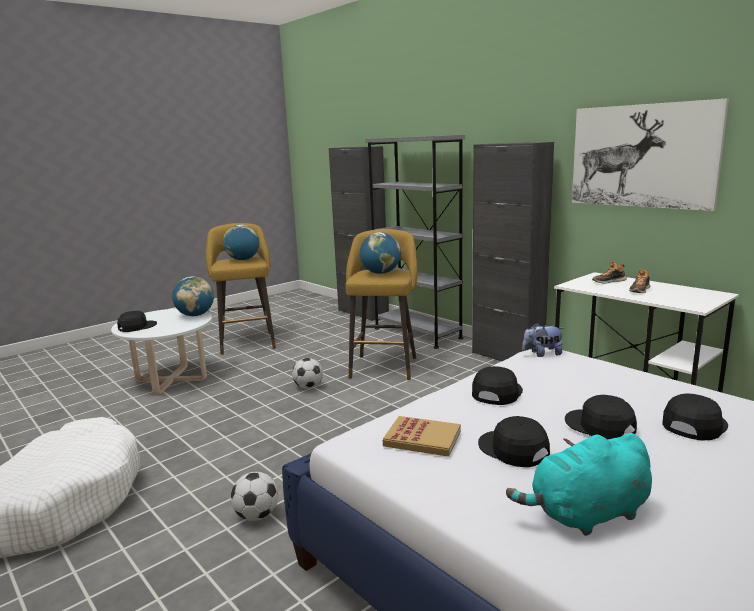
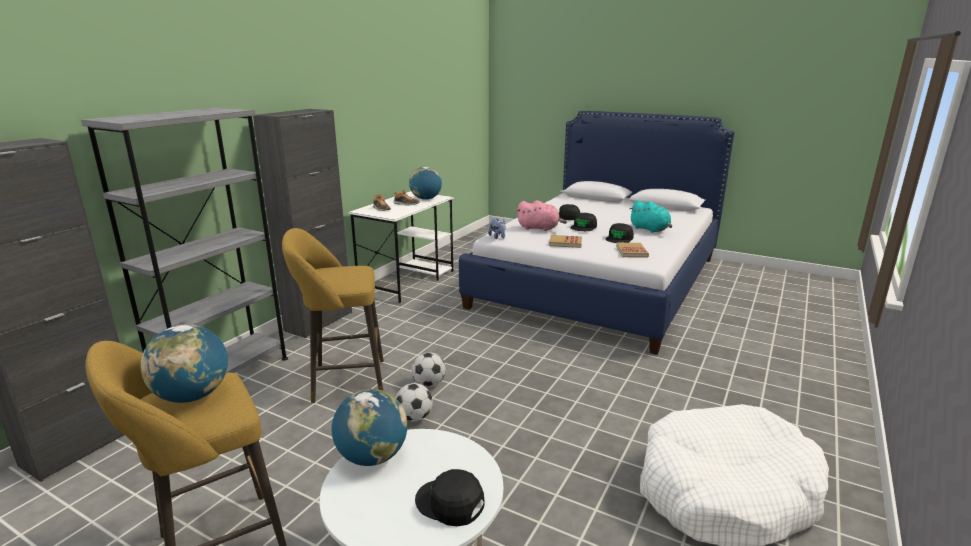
camera: 110 degrees left, 5 degrees up
football [231,472,278,521] -> football moved to [412,352,446,387]
globe [360,232,401,274] -> globe moved to [409,167,442,200]
black cap [472,366,523,405] -> book [549,235,582,248]
picture [572,98,729,211] -> none
none -> pink plush toy [517,200,567,231]

